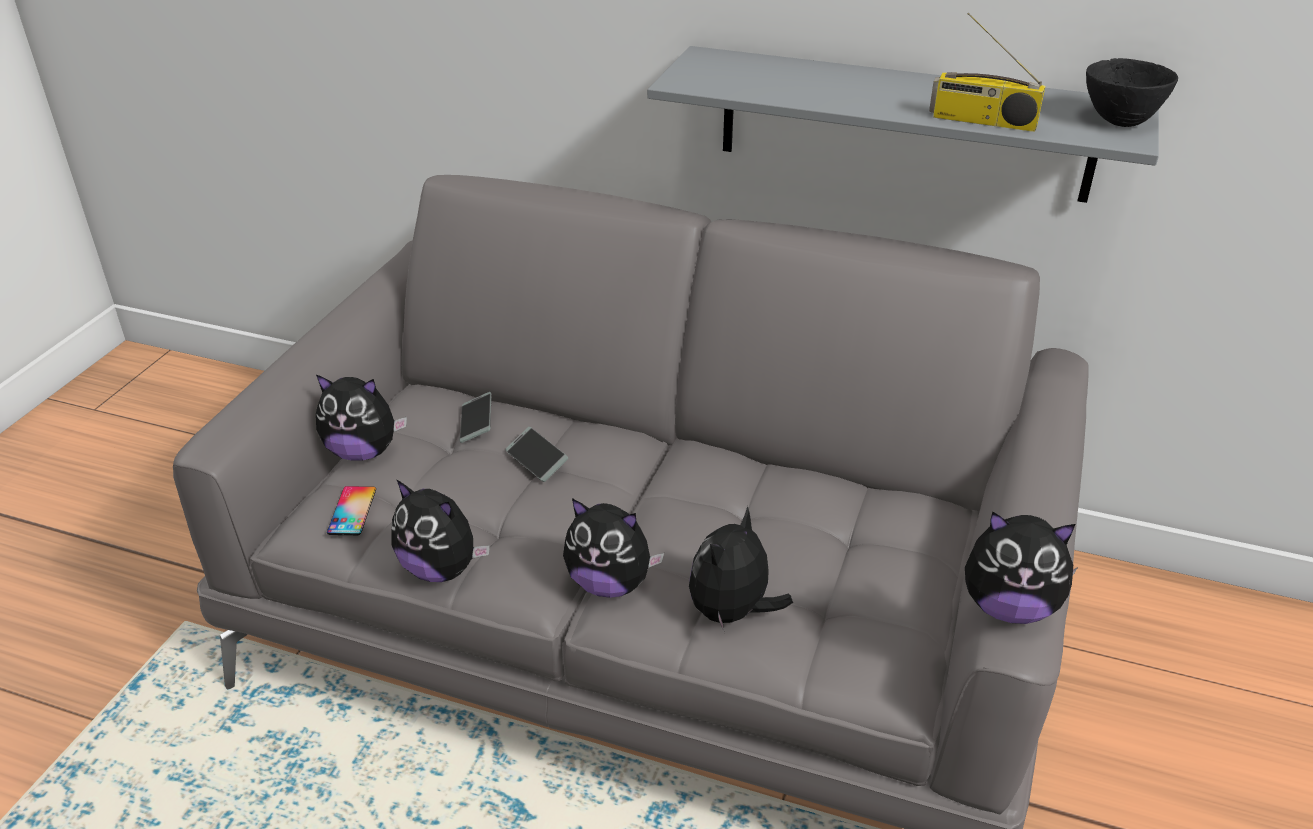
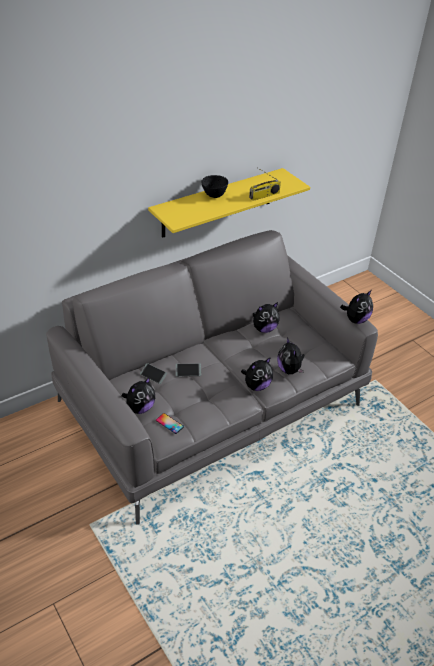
camera: 55 degrees left, 5 degrees up
plush toy [391,480,490,582] -> plush toy moved to [253,302,280,333]
grey shelf [647,46,1159,203] -> yellow shelf [148,168,310,238]
black bowl [1086,58,1178,127] -> black bowl moved to [201,175,228,198]

